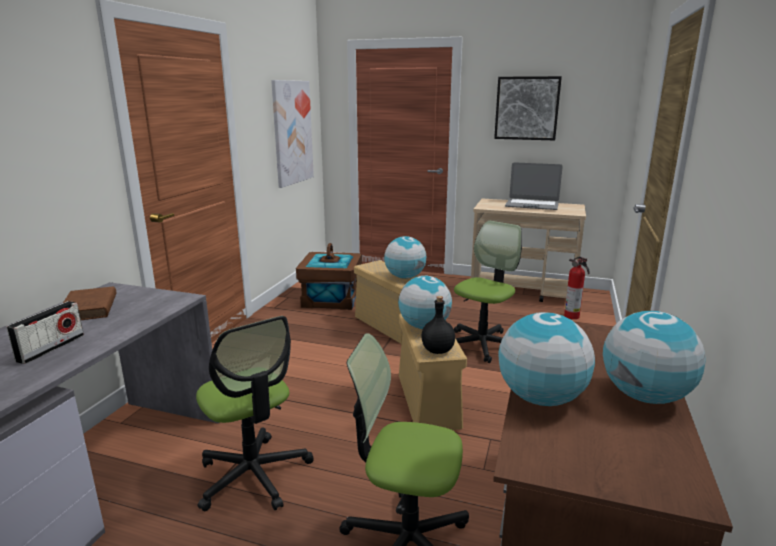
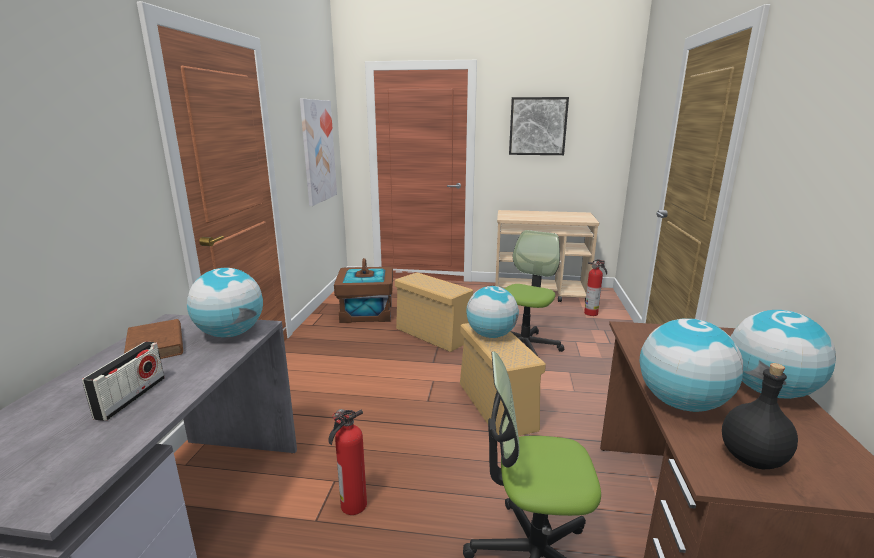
camera: 10 degrees left, 0 degrees up
office chair [196,316,314,512] -> fire extinguisher [328,409,367,515]
globe [384,236,426,279] -> globe moved to [187,268,263,338]
black bottle [421,296,455,354] -> black bottle moved to [722,363,798,469]
laptop [505,162,563,210] -> none

